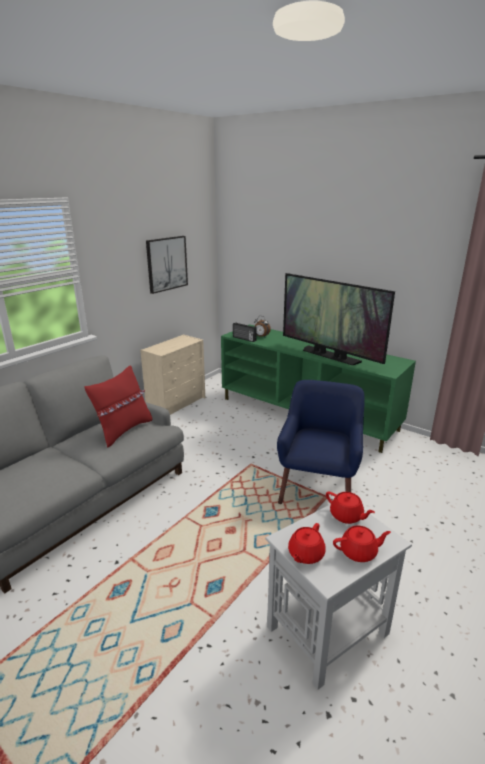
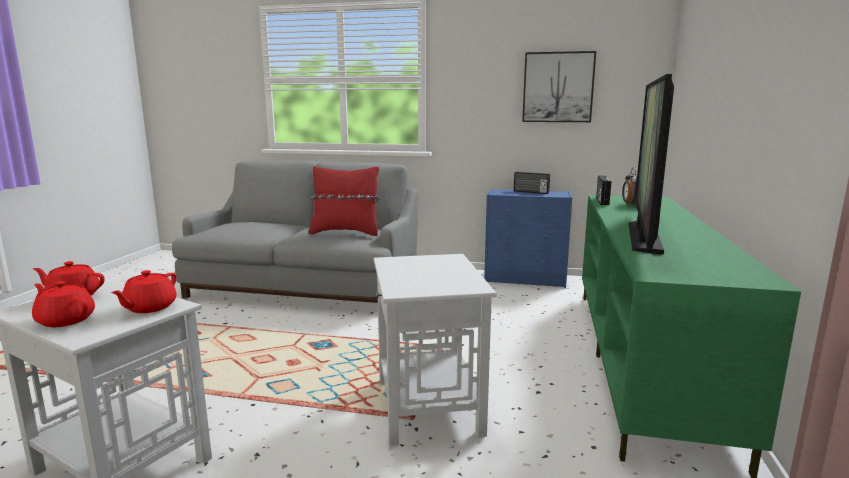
camera: 65 degrees right, 10 degrees down
beige dresser [140,334,205,415] -> blue dresser [484,189,572,288]
blue armchair [277,380,365,504] -> white side table [374,254,497,446]
red teapot [333,525,391,562] -> red teapot turned 150 degrees clockwise [32,281,95,327]
none -> radio [514,172,550,194]

